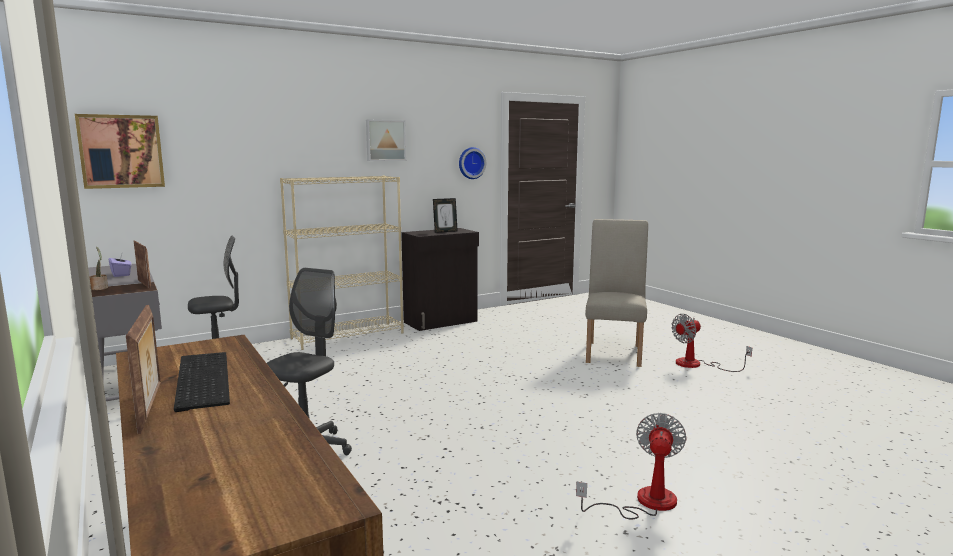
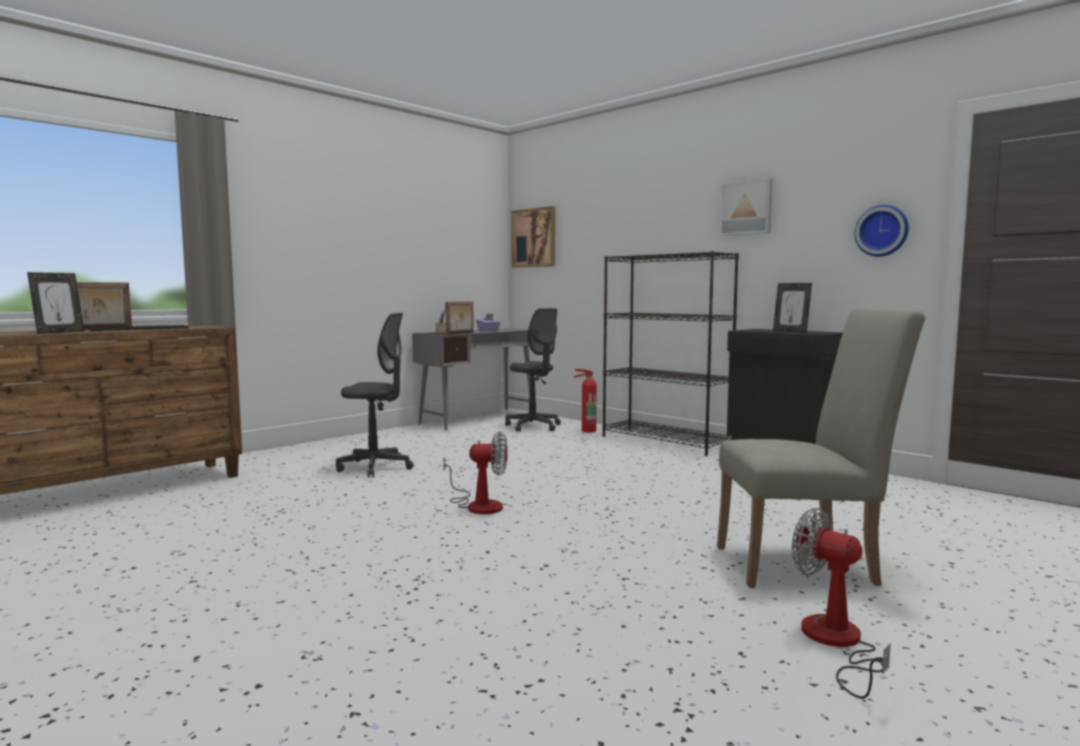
camera: 75 degrees right, 5 degrees down
beige bookcase [280,176,404,350] -> black bookcase [602,251,739,456]
fan [576,413,687,519] -> fan moved to [443,431,508,514]
none -> picture frame [27,272,84,334]
none -> fire extinguisher [574,369,597,433]

